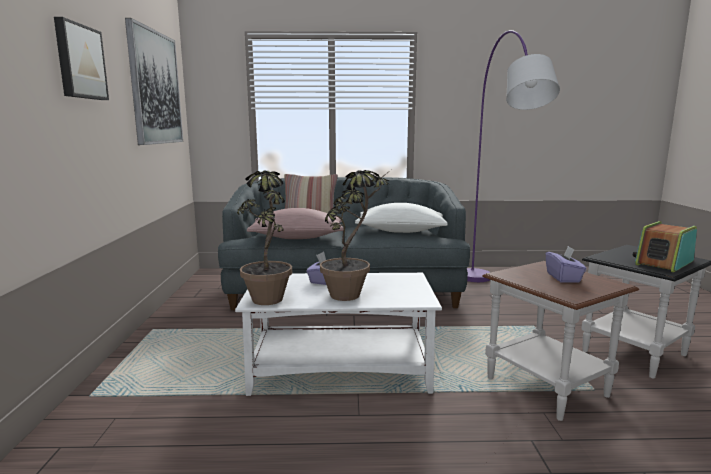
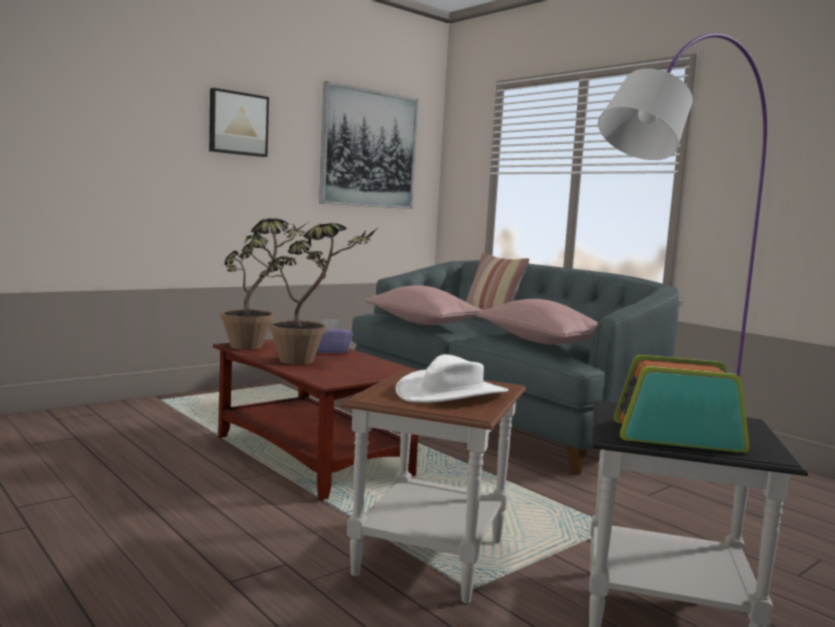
camera: 50 degrees right, 5 degrees down
white coffee table [235,273,442,396] -> brown coffee table [213,339,419,501]
white pillow [355,203,448,233] -> pink pillow [477,299,598,345]
purple tissue box [546,246,587,283] -> white hat [396,354,508,403]

